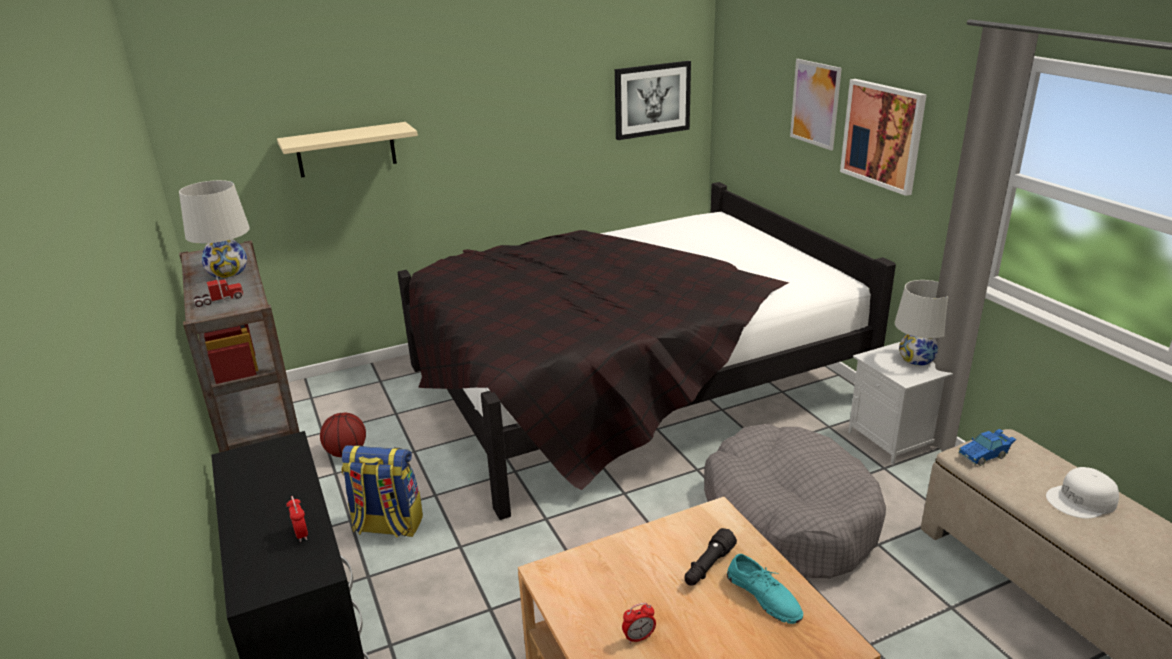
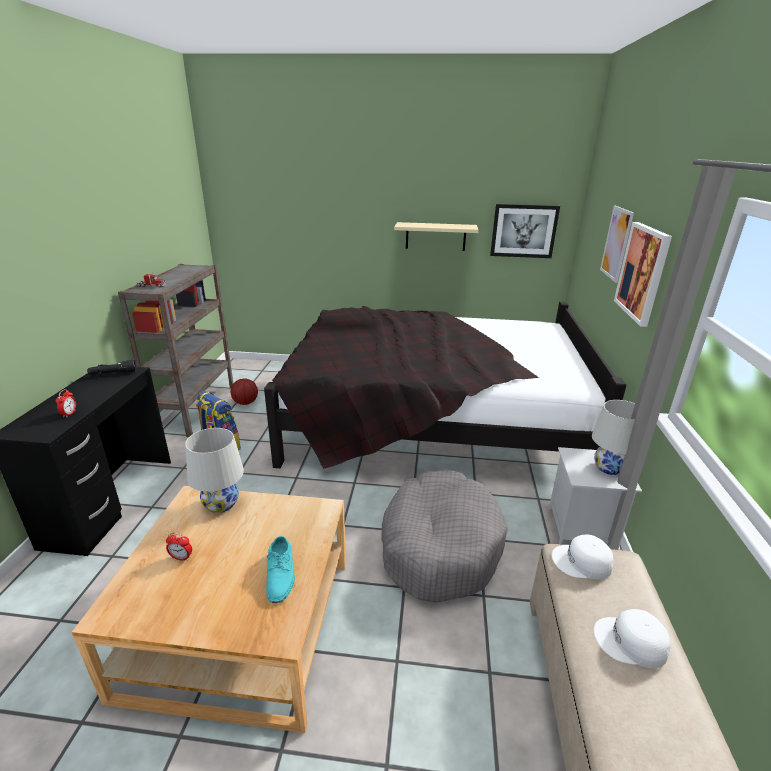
camera: 30 degrees right, 0 degrees up
white table lamp [179,180,250,278] -> white table lamp moved to [185,428,244,513]
beige shelf [277,122,418,178] -> beige shelf moved to [394,222,478,251]
black flashlight [684,528,737,585] -> black flashlight moved to [87,360,137,375]
blue toy car [958,429,1016,466] -> white cap [552,535,614,580]

